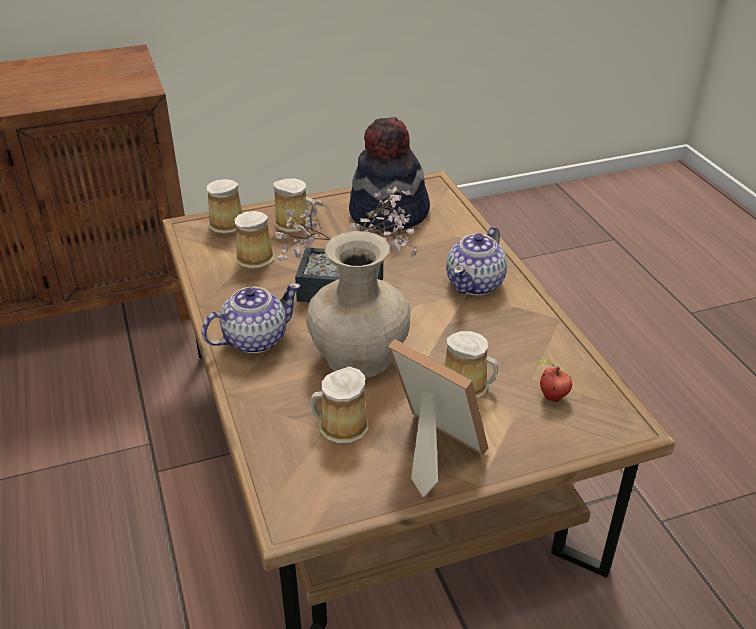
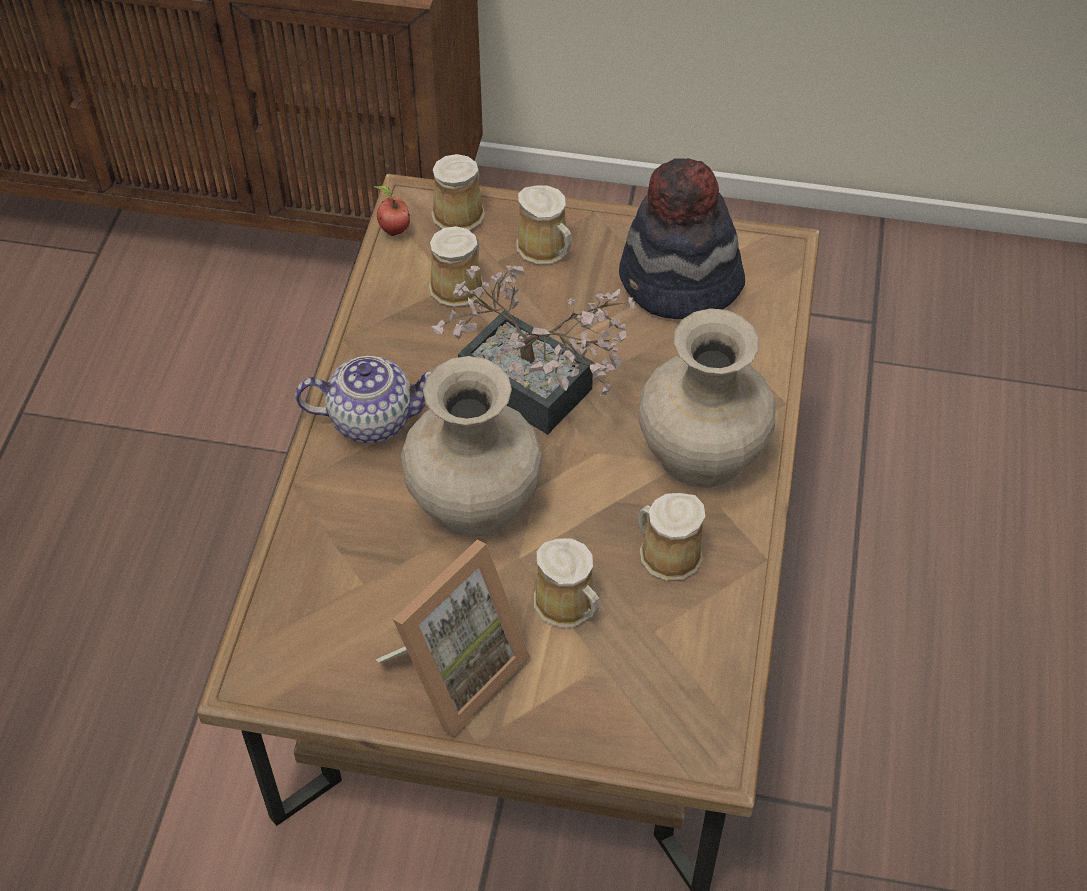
camera: 30 degrees right, 15 degrees up
mug [310,366,369,443] -> mug moved to [638,493,705,580]
picture frame [388,339,488,497] -> picture frame turned 60 degrees clockwise [376,540,530,736]
teapot [446,226,507,295] -> beige vase [638,308,776,488]
apple [538,360,572,402] -> apple moved to [374,186,410,236]

